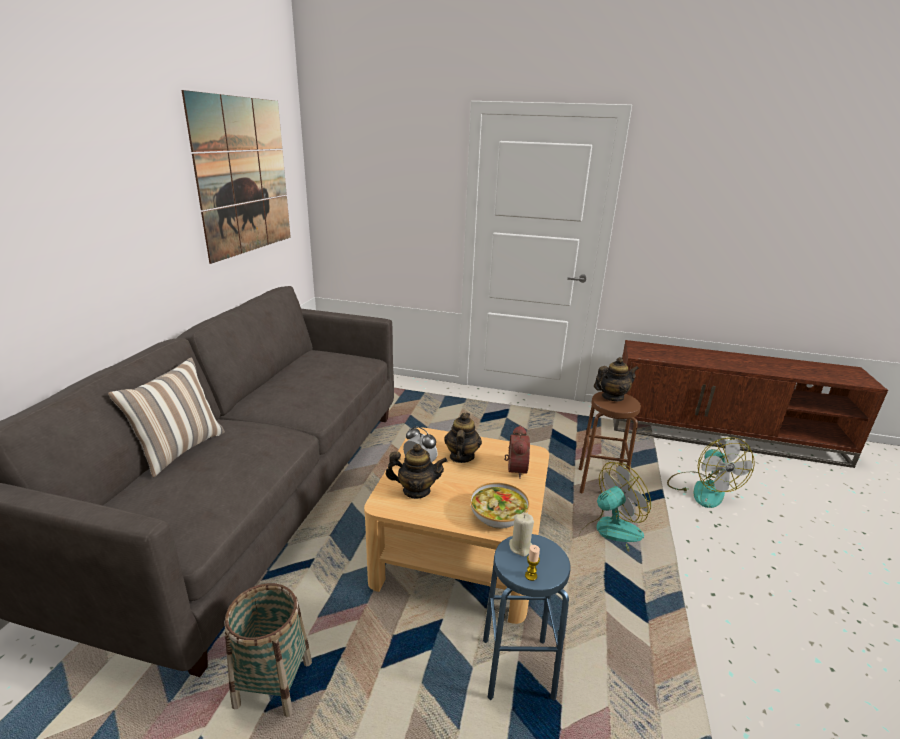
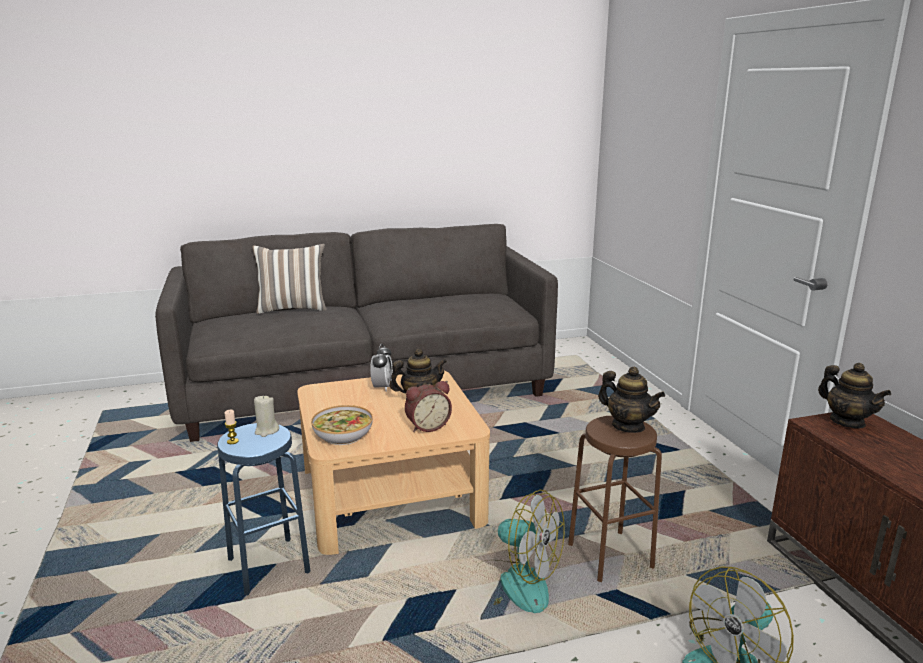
camera: 60 degrees right, 5 degrees down
picture [181,90,291,264] -> none
basket [224,583,312,717] -> none
teapot [386,444,447,499] -> teapot moved to [818,363,891,428]

